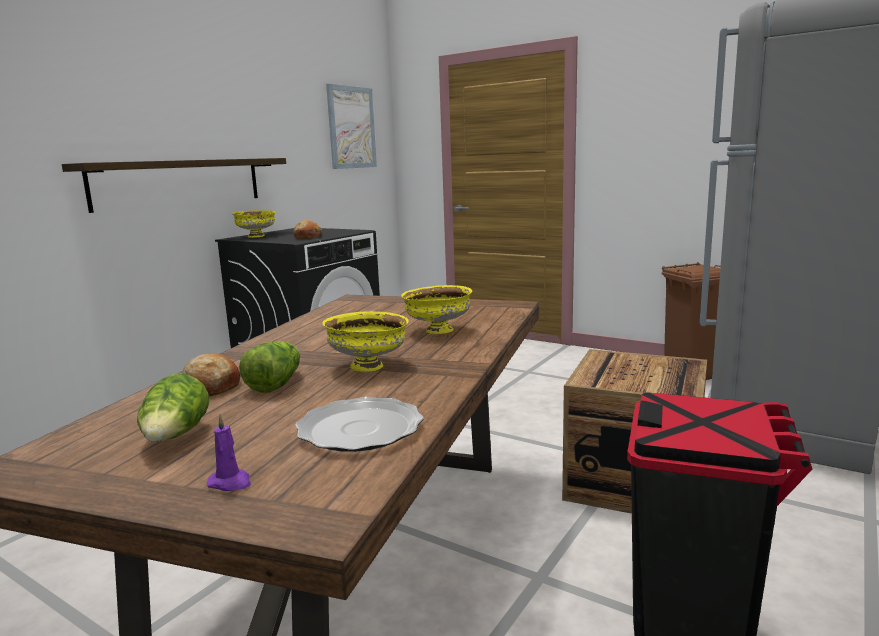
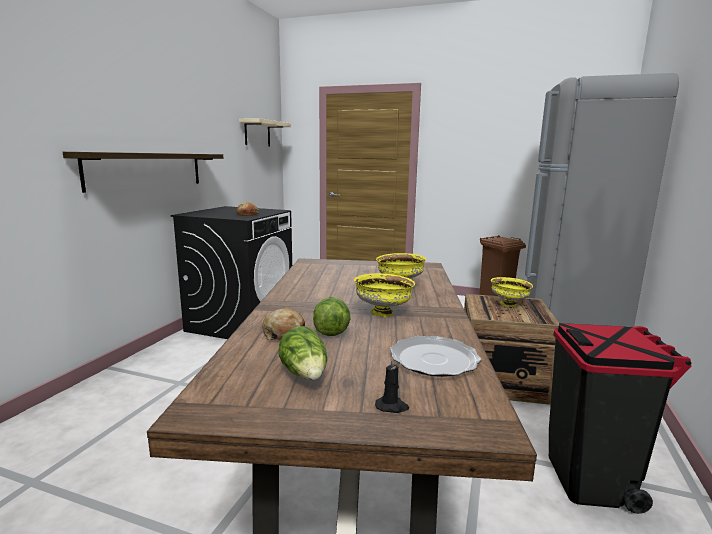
camera: 15 degrees left, 0 degrees up
purple candle [206,414,251,491] -> black candle [375,357,409,413]
yellow bowl [232,210,276,238] -> yellow bowl moved to [491,277,533,307]
picture [326,84,377,169] -> beige shelf [239,118,291,147]

